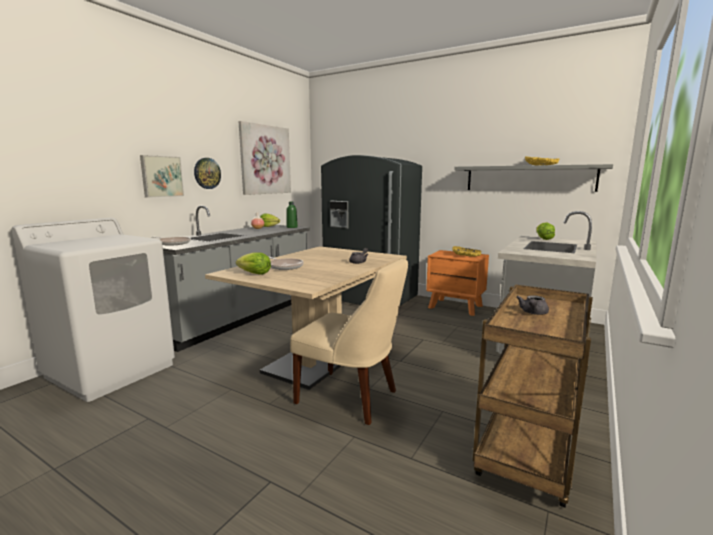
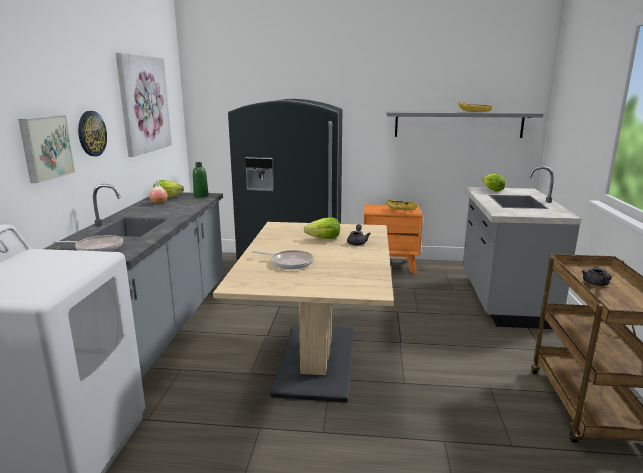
camera: 25 degrees left, 5 degrees up
lettuce [236,252,271,275] -> lettuce moved to [304,217,340,239]
beige chair [290,259,408,425] -> none

